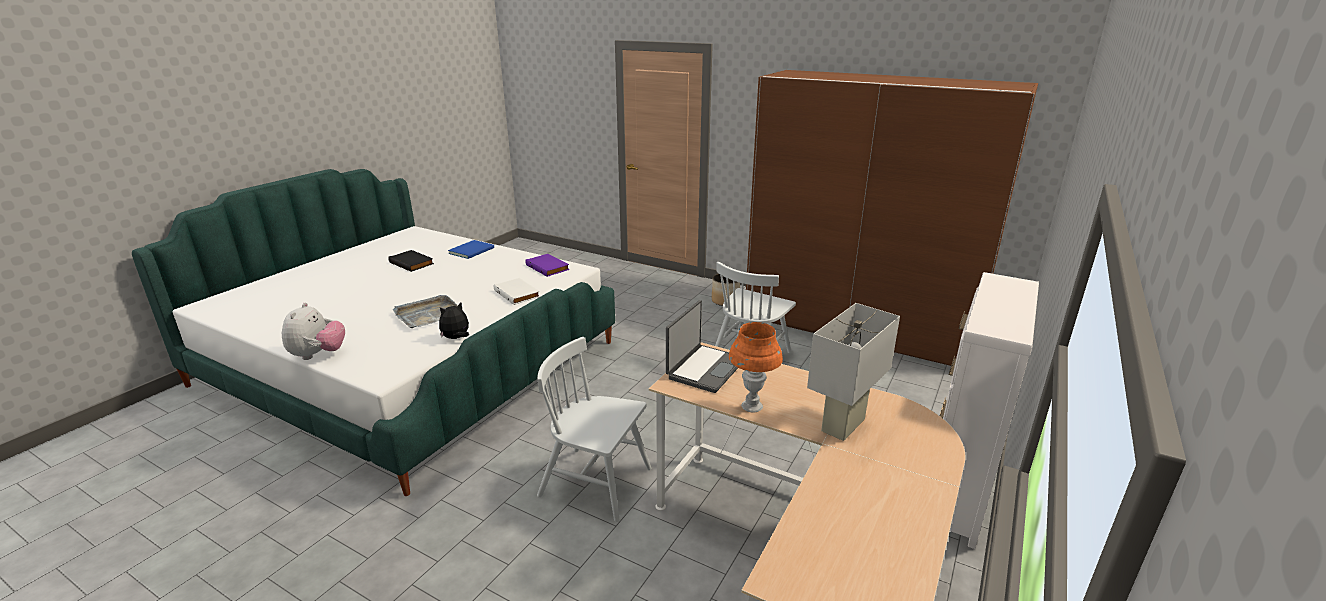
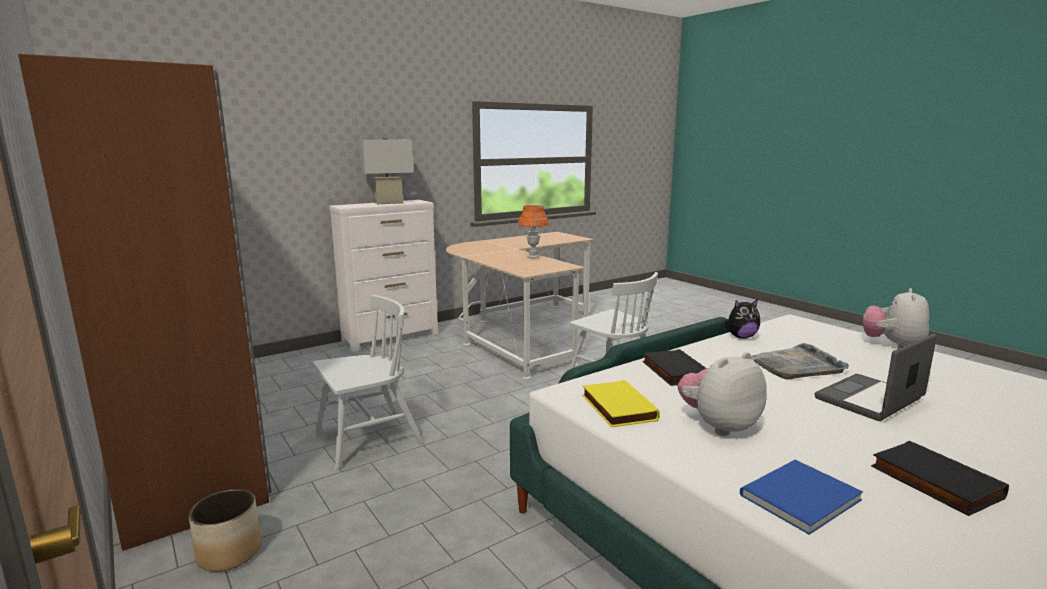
camera: 155 degrees left, 10 degrees down
white book [494,278,540,305] -> black book [642,349,706,386]
purple book [526,254,570,277] -> yellow book [582,380,660,427]
laptop [666,300,738,393] -> laptop moved to [815,334,937,421]
white table lamp [807,303,900,441] -> white table lamp moved to [359,138,413,204]
none -> plush toy [678,352,767,436]

